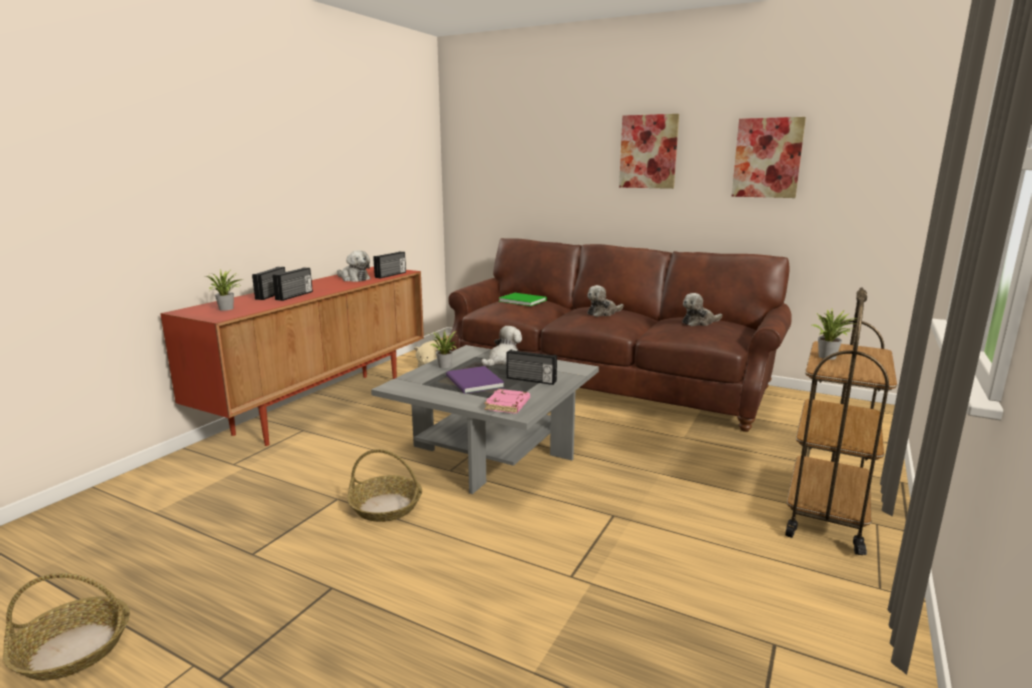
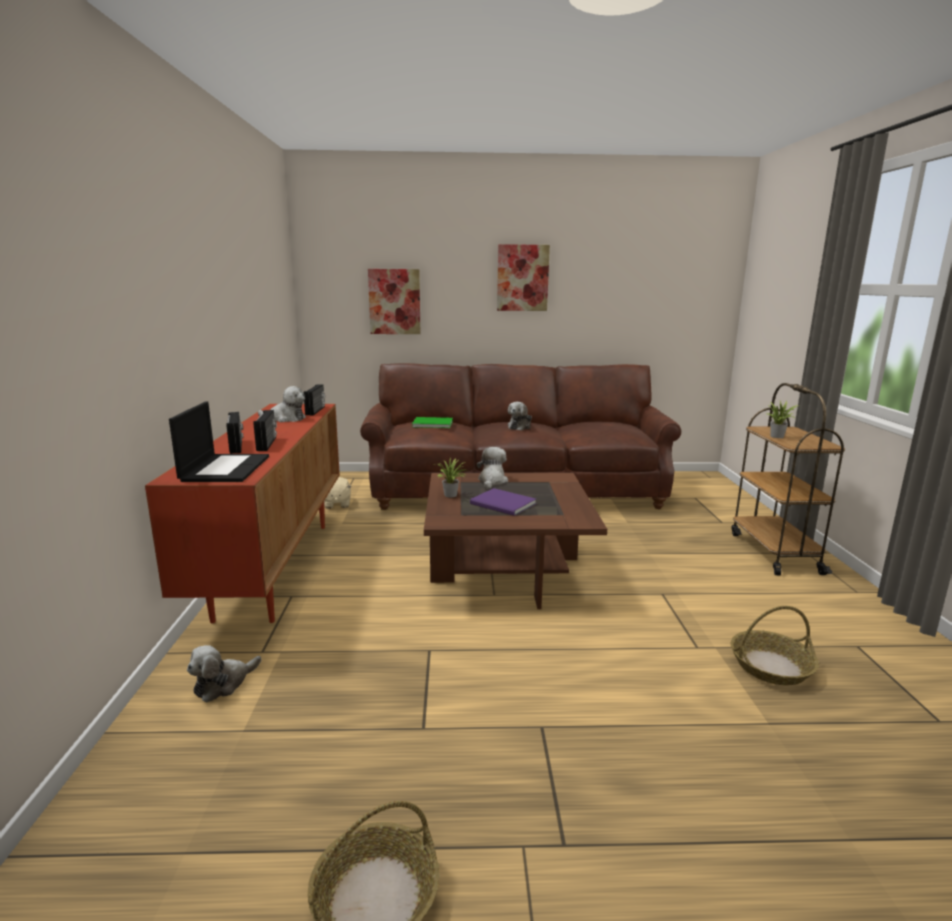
camera: 30 degrees left, 0 degrees up
potted plant [207,269,244,311] -> laptop [169,401,269,482]
basket [347,449,422,522] -> basket moved to [731,606,819,685]
grey coffee table [371,345,599,494] -> brown coffee table [424,473,607,609]
pink book [484,389,530,414] -> none
radio [507,350,557,385] -> none
plush toy [682,293,722,326] -> plush toy moved to [187,645,262,703]
picture [732,117,806,198] -> picture moved to [368,269,421,334]

